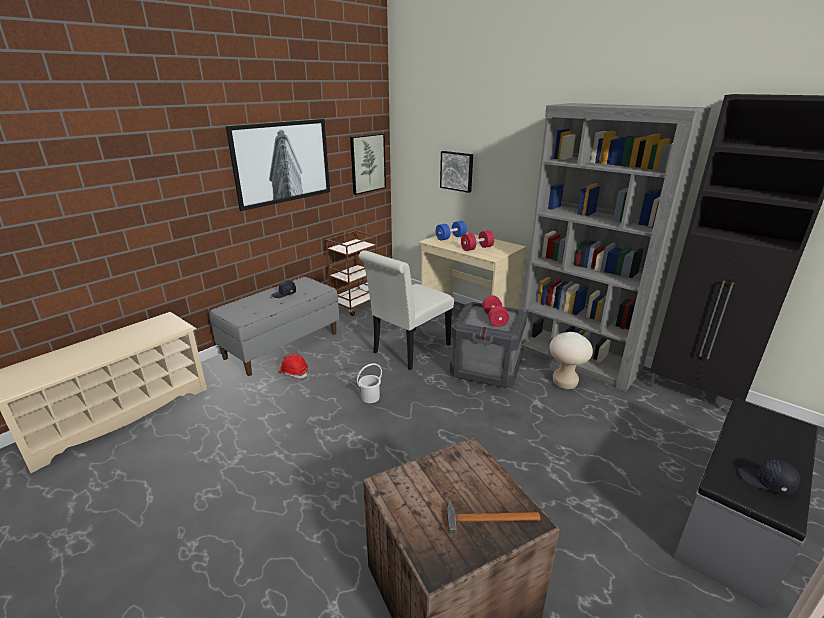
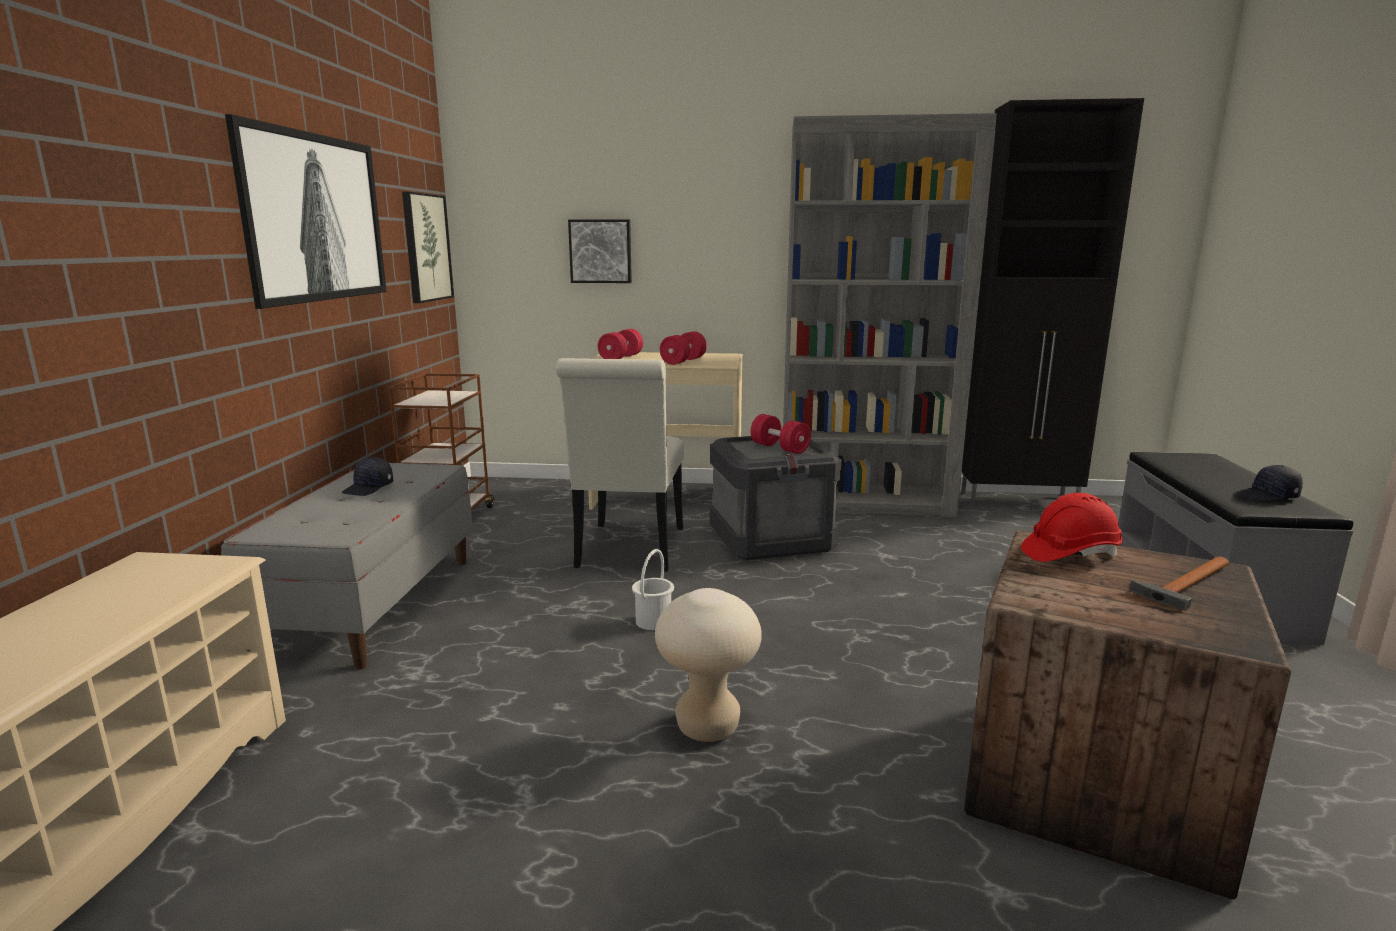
camera: 35 degrees left, 10 degrees down
red hard hat [278,354,308,379] -> red hard hat moved to [1021,493,1123,562]
blue dumbbell [436,221,467,241] -> red dumbbell [598,329,643,359]
beige stool [549,332,593,389] -> beige stool moved to [655,588,762,742]

